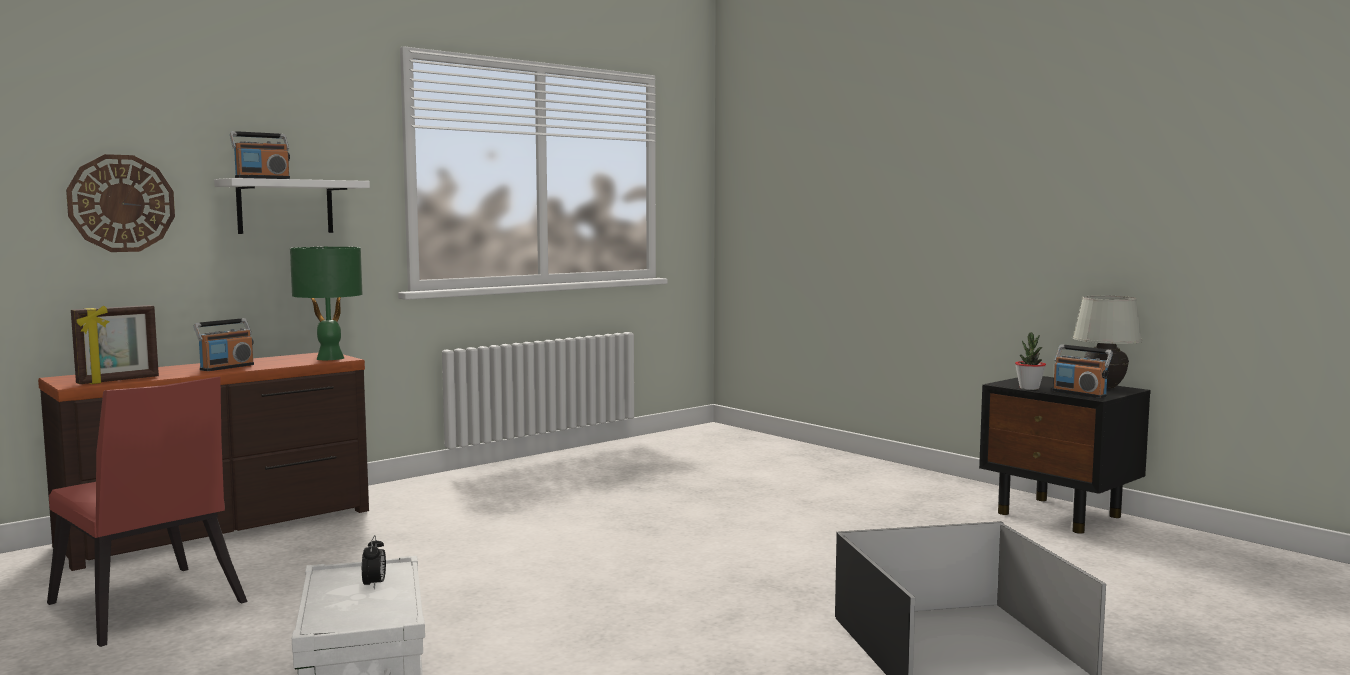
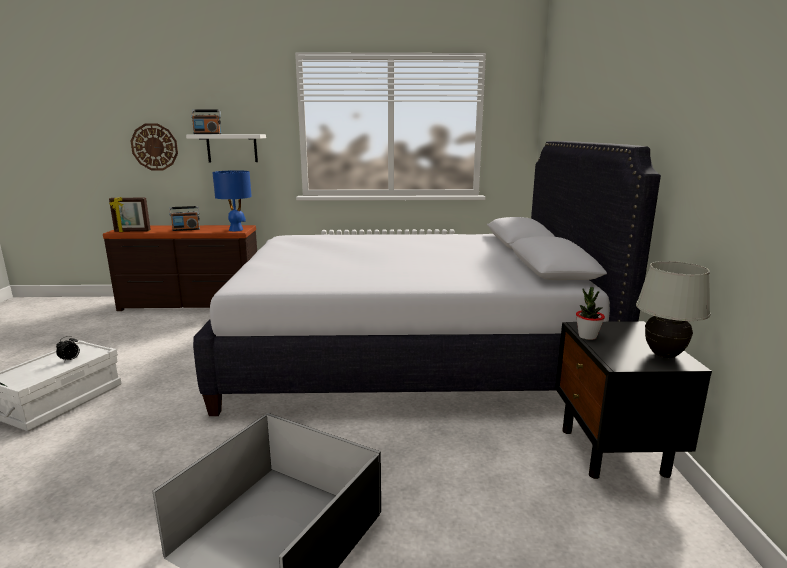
camera: 40 degrees right, 10 degrees up
red chair [47,377,248,647] -> none
green table lamp [290,246,362,360] -> blue table lamp [212,170,252,231]
radio [1053,344,1113,398] -> none
none -> white bed [193,141,661,416]

